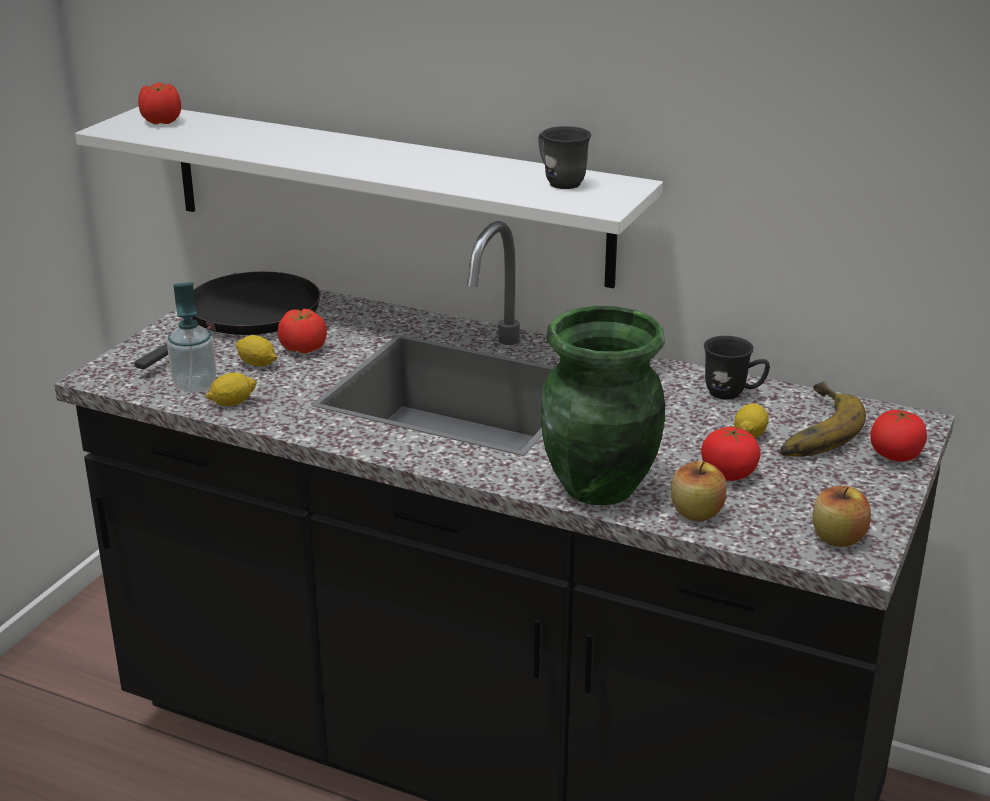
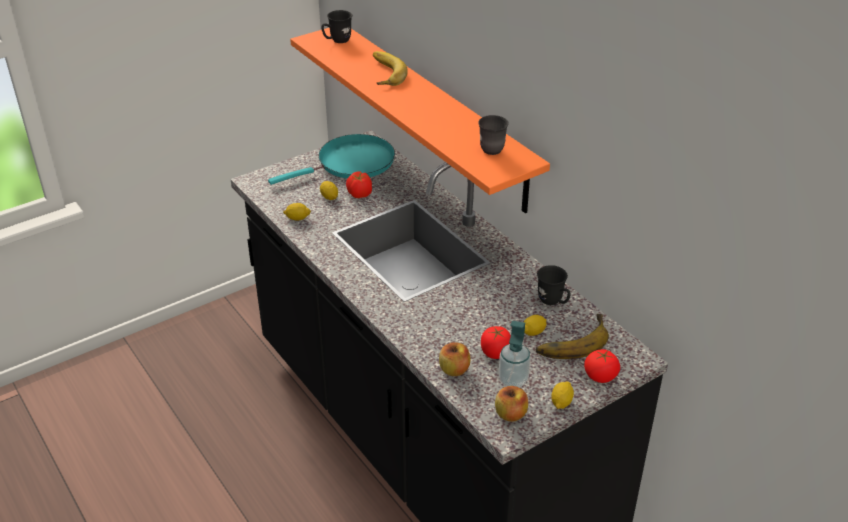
camera: 30 degrees right, 10 degrees up
white shelf [75,107,663,289] -> orange shelf [290,27,550,213]
black frying pan [135,271,321,369] -> turquoise frying pan [268,134,395,185]
tomato [138,83,181,124] -> black mug [321,10,352,43]
soap dispenser [167,282,217,393] -> soap dispenser moved to [499,321,531,387]
green vase [541,306,665,505] -> none
none -> banana [373,51,408,86]
none -> lemon [551,381,574,409]

